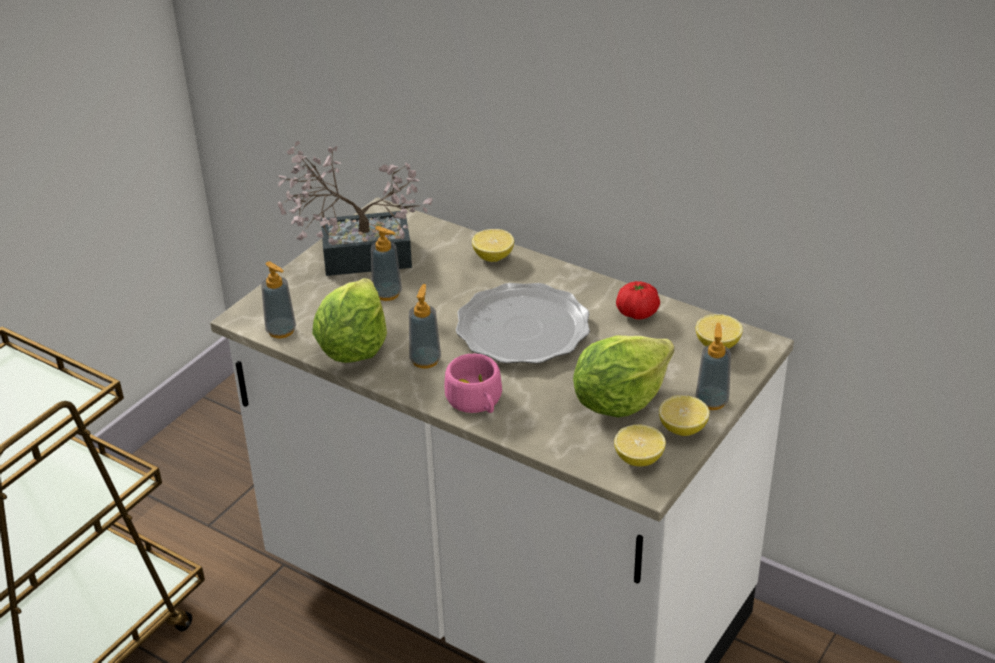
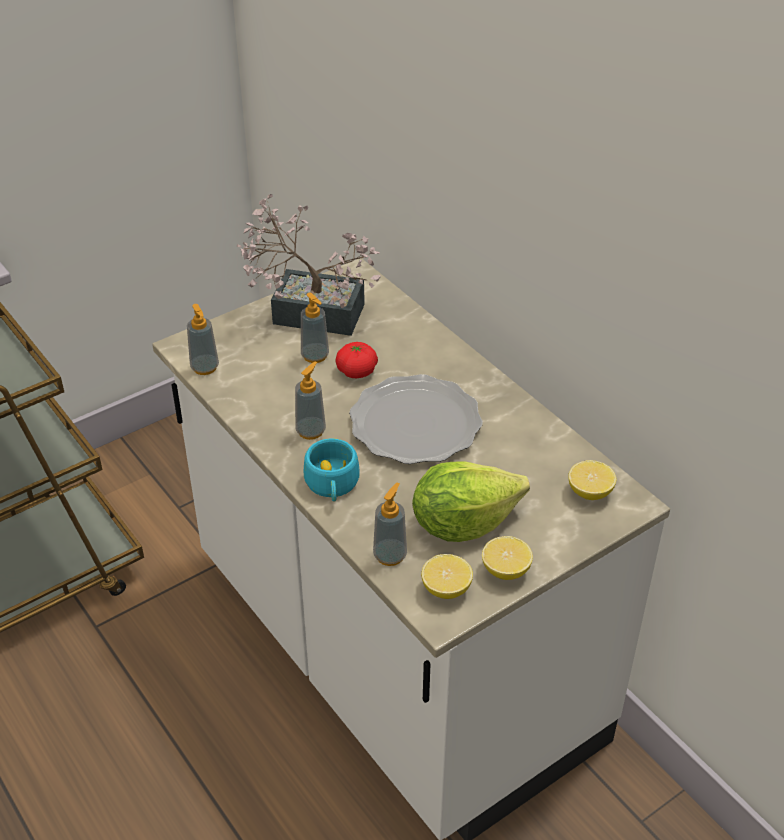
camera: 20 degrees right, 5 degrees up
lettuce [312,278,387,363] -> none
pink cup [444,354,502,413] -> turquoise cup [304,438,360,502]
lemon [472,229,514,262] -> none
tomato [616,281,660,320] -> tomato moved to [335,342,378,378]
soap dispenser [695,323,731,410] -> soap dispenser moved to [373,482,407,566]

